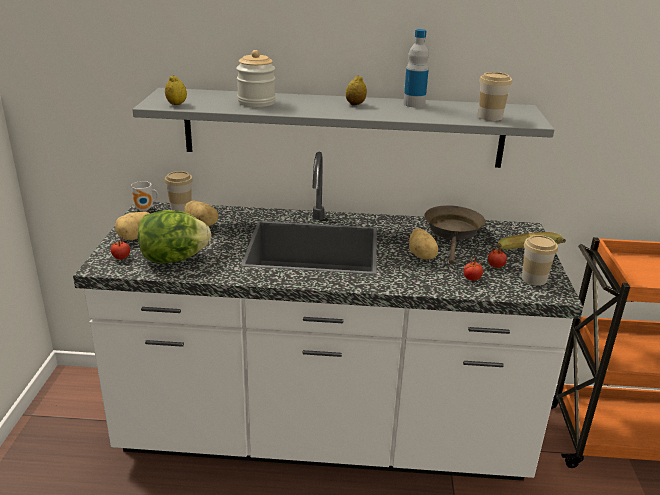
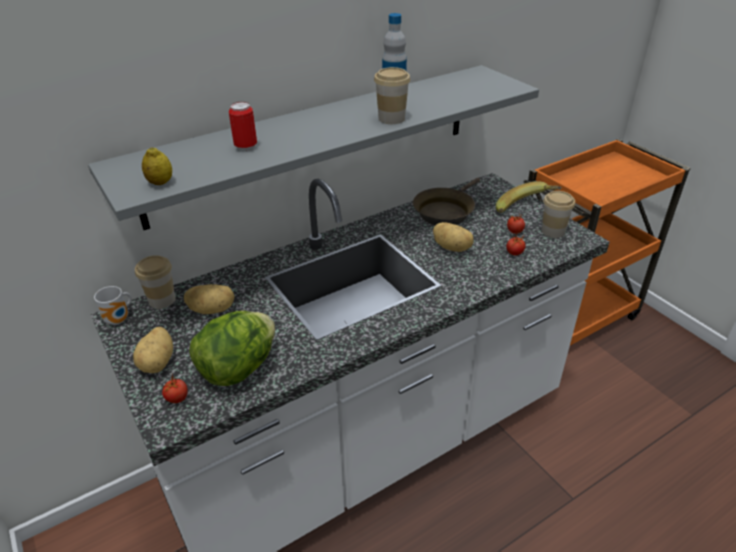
camera: 35 degrees left, 10 degrees up
jar [236,50,276,107] -> can [229,102,257,151]
lemon [346,75,367,106] -> none
brown frying pan [424,205,485,264] -> brown frying pan turned 120 degrees counterclockwise [413,177,480,225]
cup [478,72,512,121] -> cup moved to [374,67,411,124]

